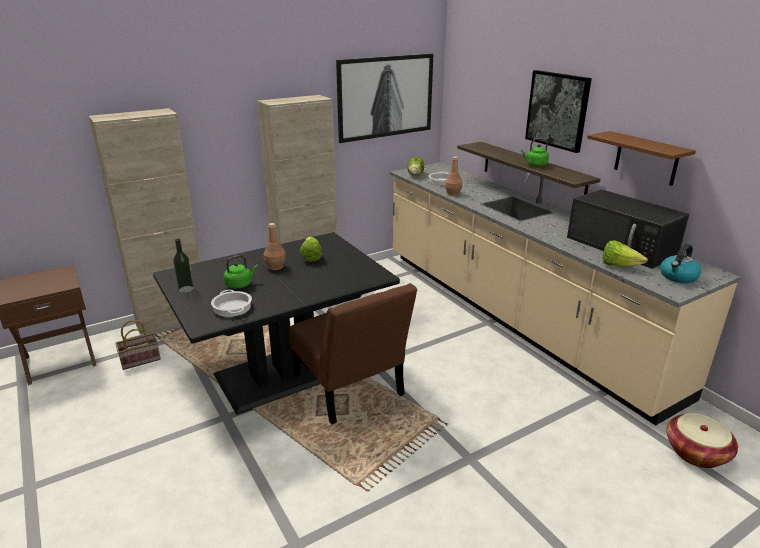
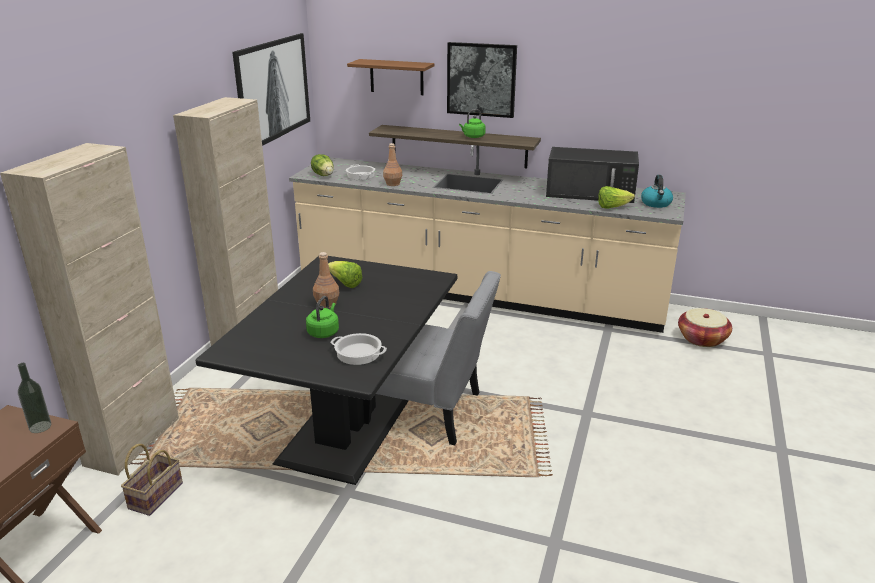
camera: 40 degrees left, 0 degrees up
bottle [173,239,194,293] -> bottle moved to [18,363,51,433]
brown chair [289,283,417,424] -> grey chair [363,271,501,445]
brown shelf [587,131,696,186] -> brown shelf moved to [347,59,435,95]

